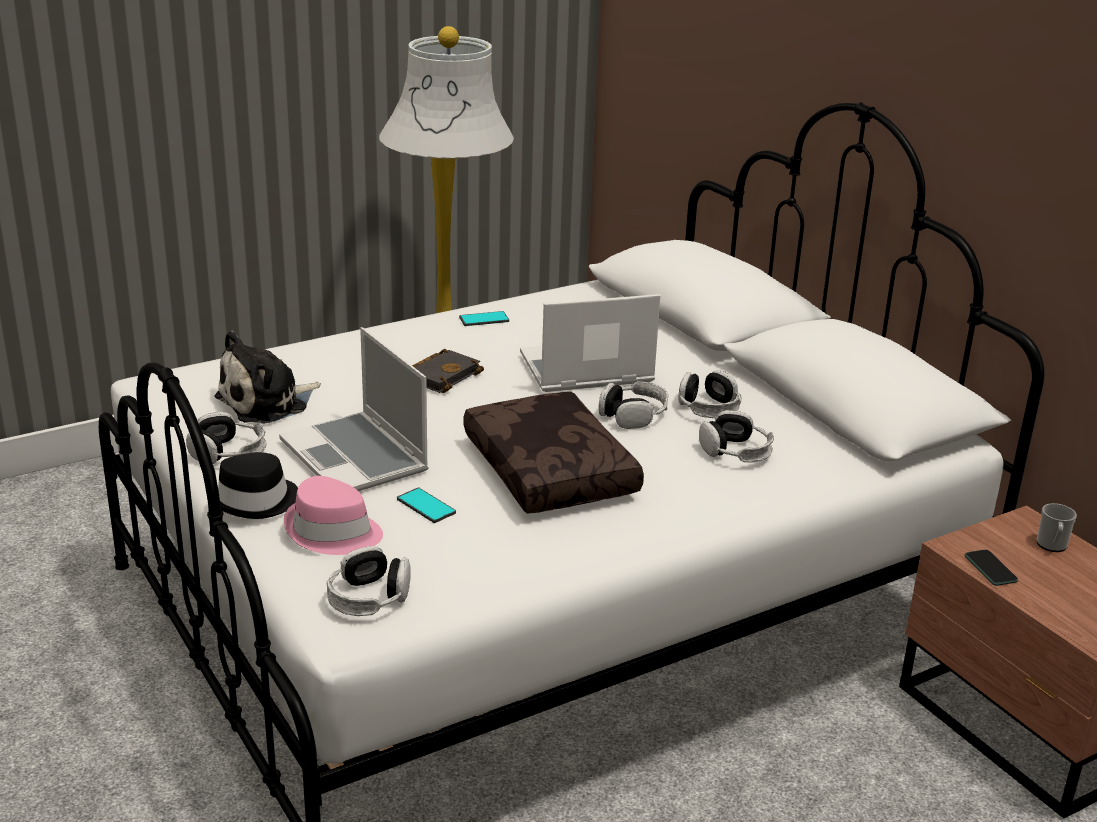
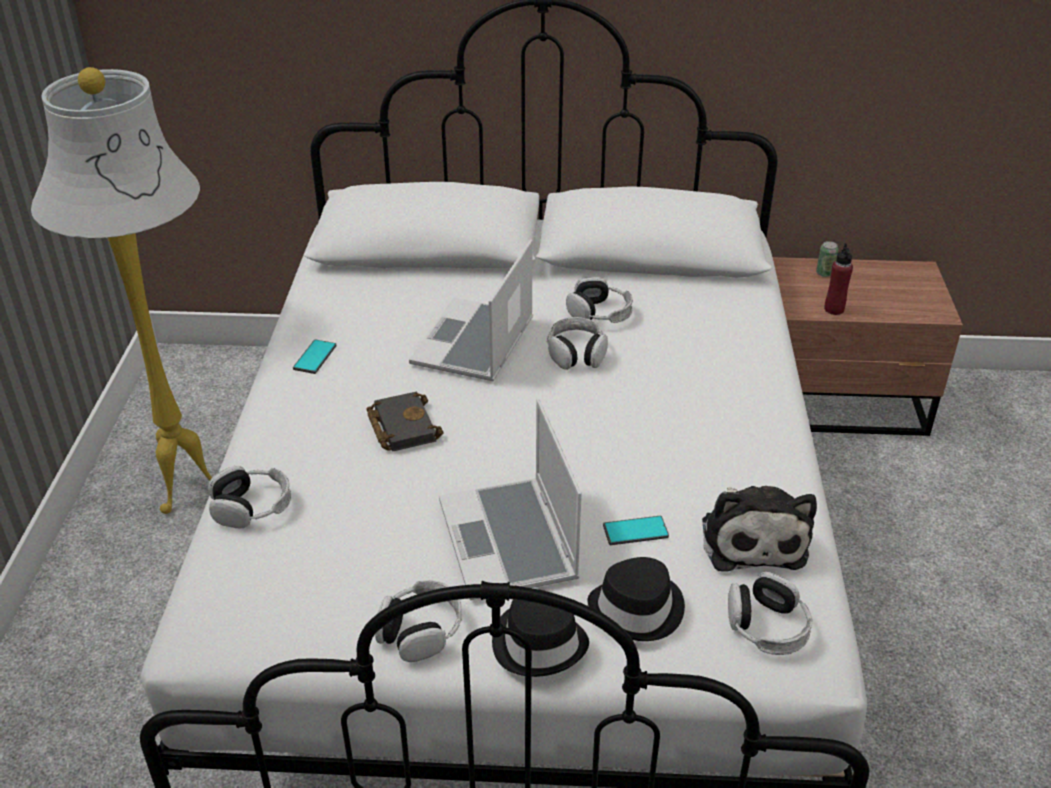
camera: 55 degrees left, 10 degrees up
plush toy [214,331,321,424] -> plush toy moved to [702,486,817,572]
laptop [279,327,428,491] -> laptop turned 75 degrees clockwise [439,399,582,600]
pink hat [284,476,383,555] -> black hat [587,557,685,641]
brown pillow [464,392,644,514] -> none
headphones [699,410,774,462] -> headphones moved to [208,466,291,529]
phone [964,550,1018,586] -> red bottle [824,243,853,315]
mug [1037,503,1077,552] -> can [816,241,838,277]

